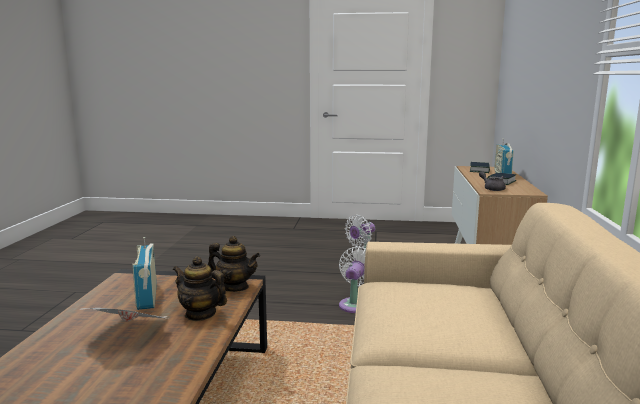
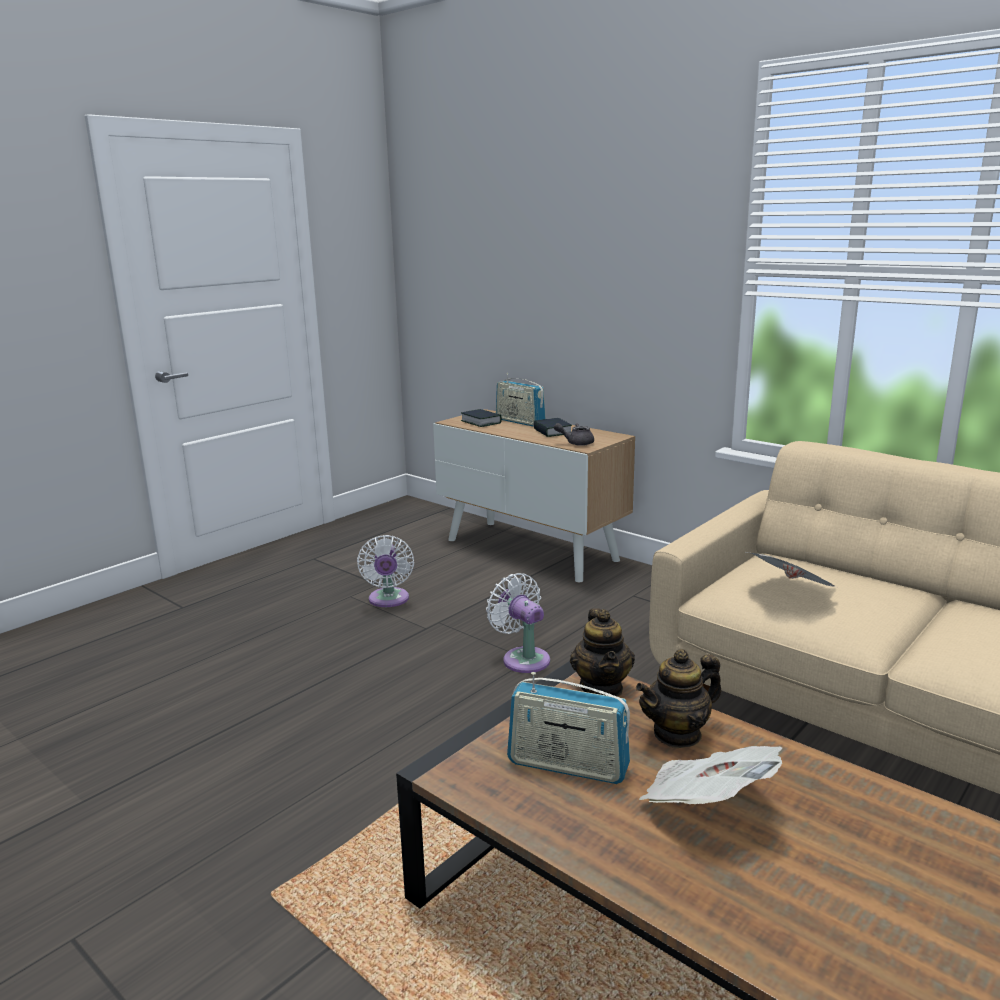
camera: 55 degrees left, 5 degrees up
teapot [208,236,260,292] -> teapot turned 120 degrees clockwise [570,608,635,696]
none -> newspaper [746,552,836,587]

